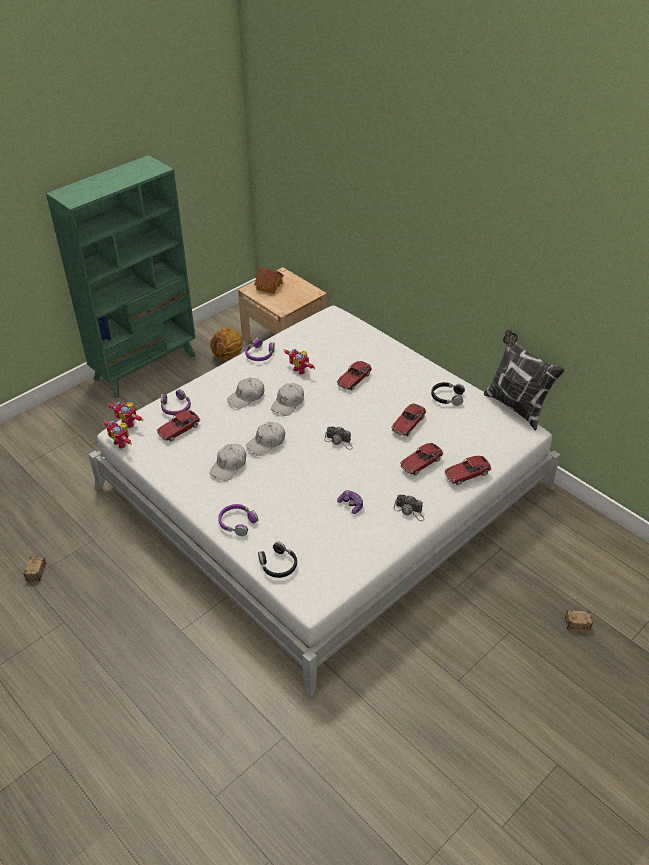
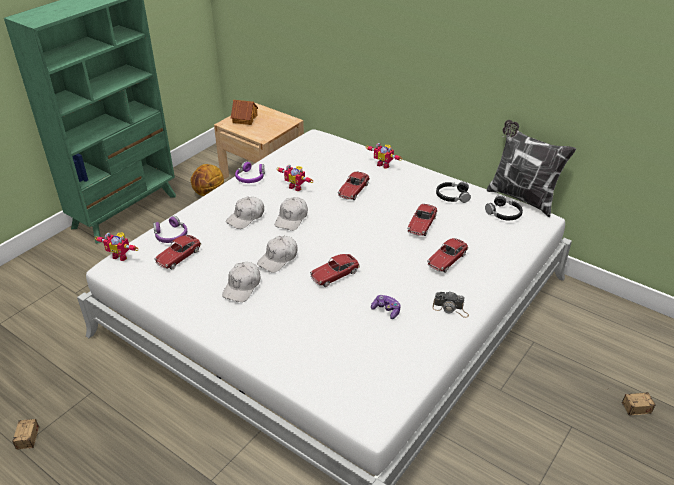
camera: 10 degrees left, 5 degrees down
toy robot [103,420,132,449] -> toy robot moved to [366,143,402,169]
purple headphones [218,504,258,536] -> none
black headphones [258,541,297,578] -> black headphones moved to [485,195,523,220]
camera [324,426,353,450] -> none
toy car [444,456,491,485] -> toy car moved to [310,254,360,287]

